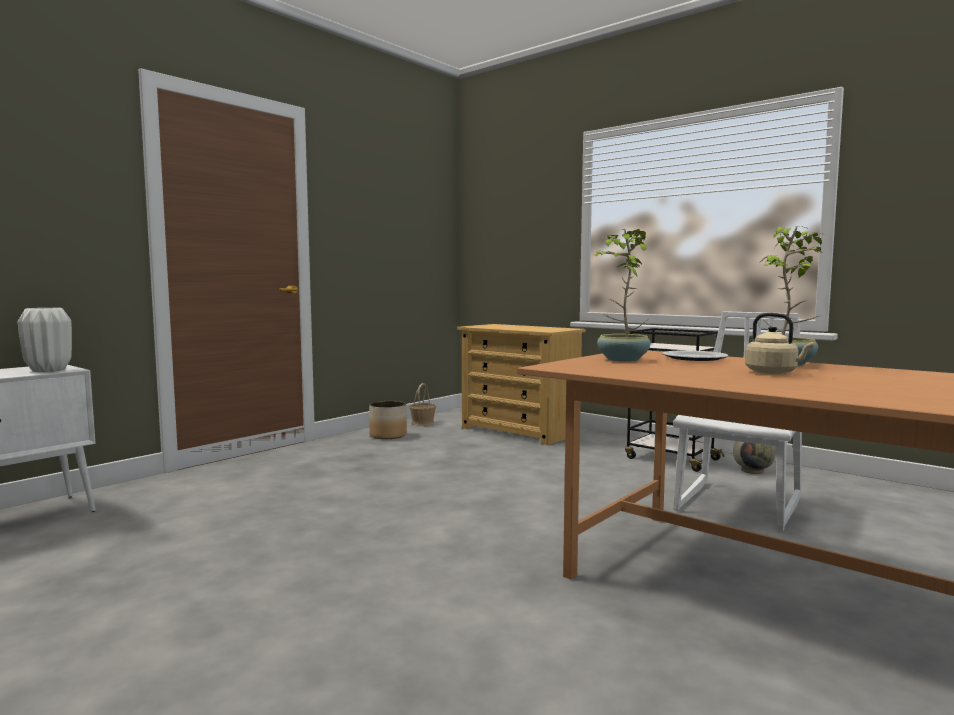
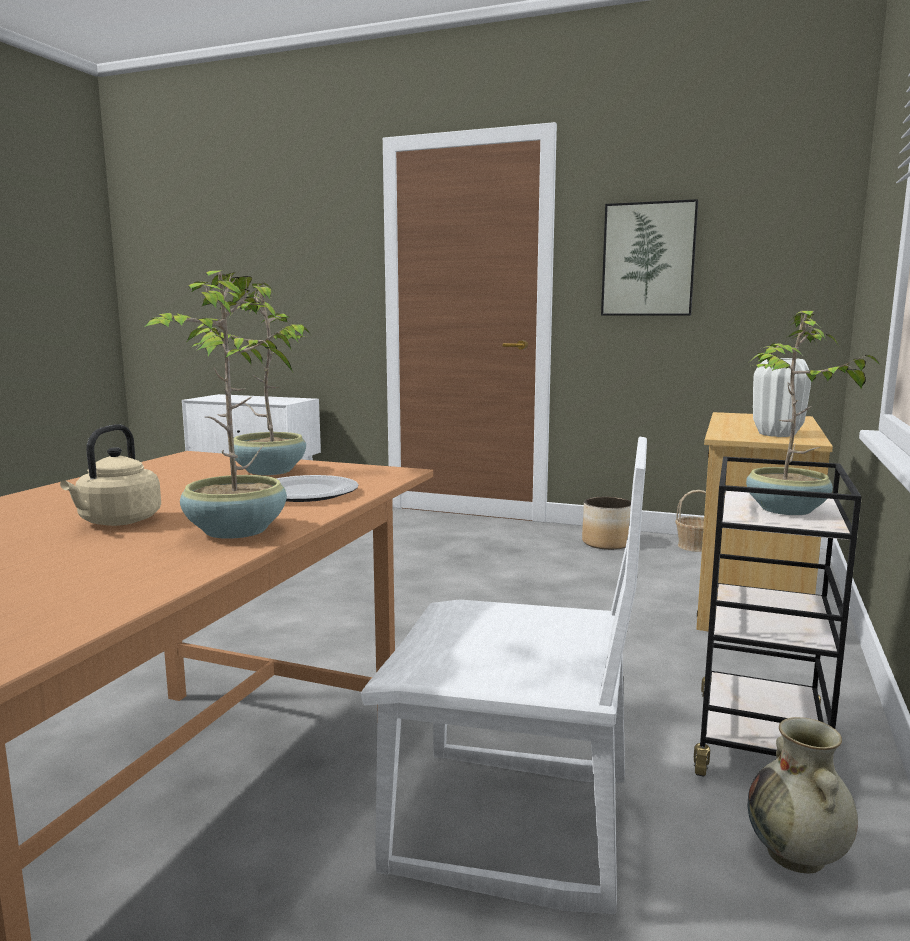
camera: 70 degrees right, 5 degrees up
white vase [18,308,72,372] -> white vase moved to [753,358,811,437]
none -> picture [601,199,698,316]
none -> potted plant [746,311,881,515]

